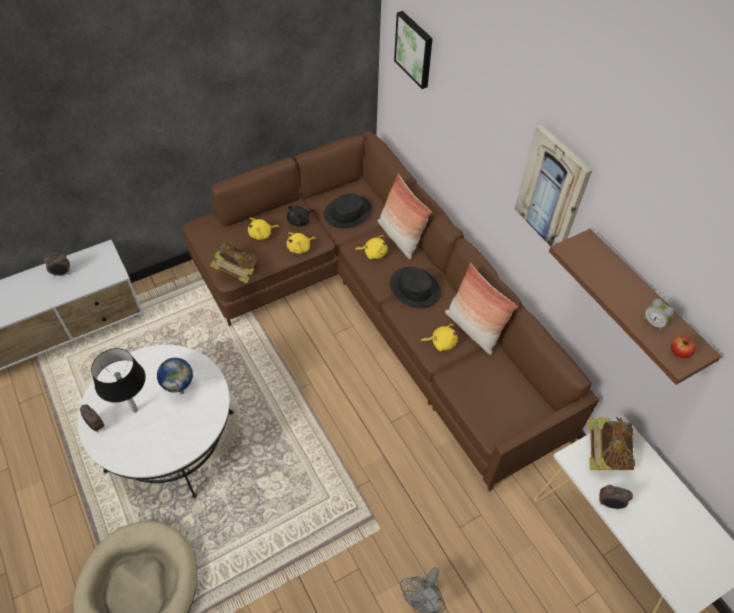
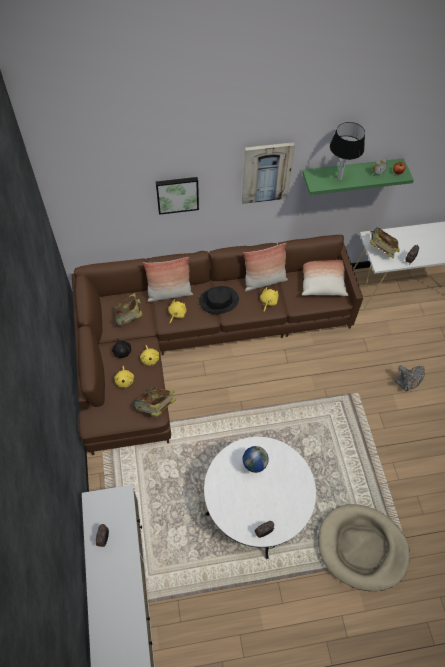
camera: 70 degrees left, 5 degrees up
black table lamp [91,348,146,413] -> black table lamp moved to [330,122,365,180]
black hat [324,194,372,229] -> book [114,293,143,326]
picture [394,11,433,89] -> picture moved to [156,177,199,215]
brown shelf [549,229,721,385] -> green shelf [302,158,414,195]
none -> pillow [302,260,348,296]

